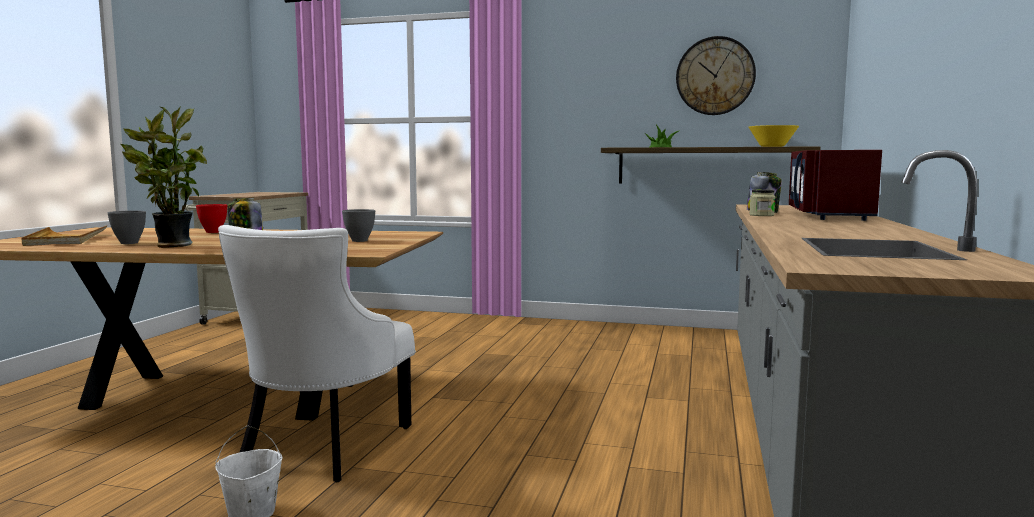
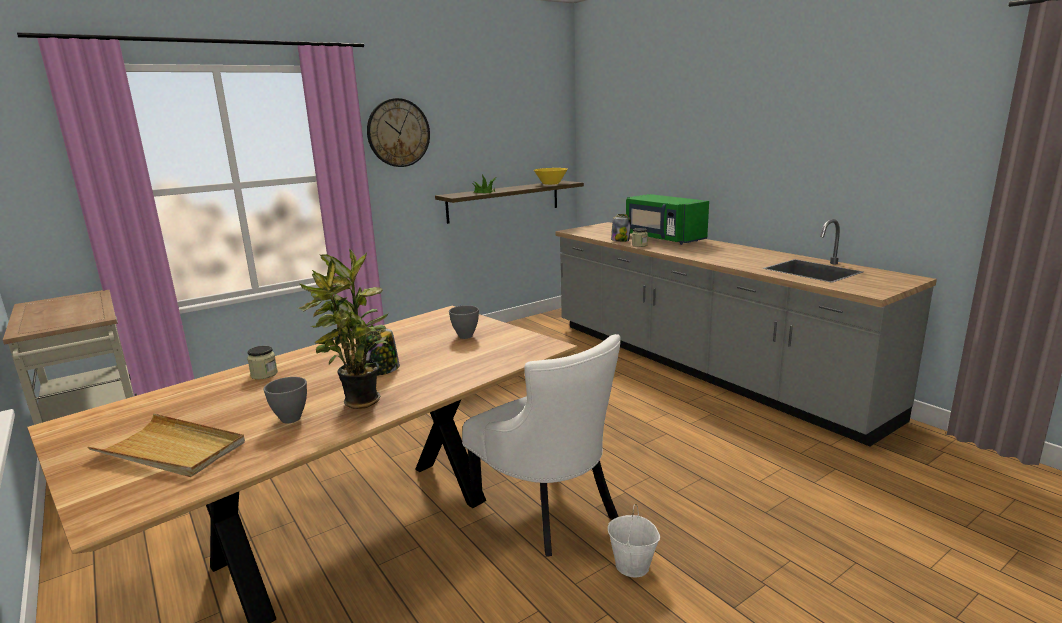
camera: 50 degrees left, 10 degrees up
red bowl [196,204,227,233] -> jar [247,346,278,379]
wall clock [676,36,756,115] -> wall clock moved to [367,98,430,167]
red microwave [789,150,882,221] -> green microwave [626,194,709,245]

